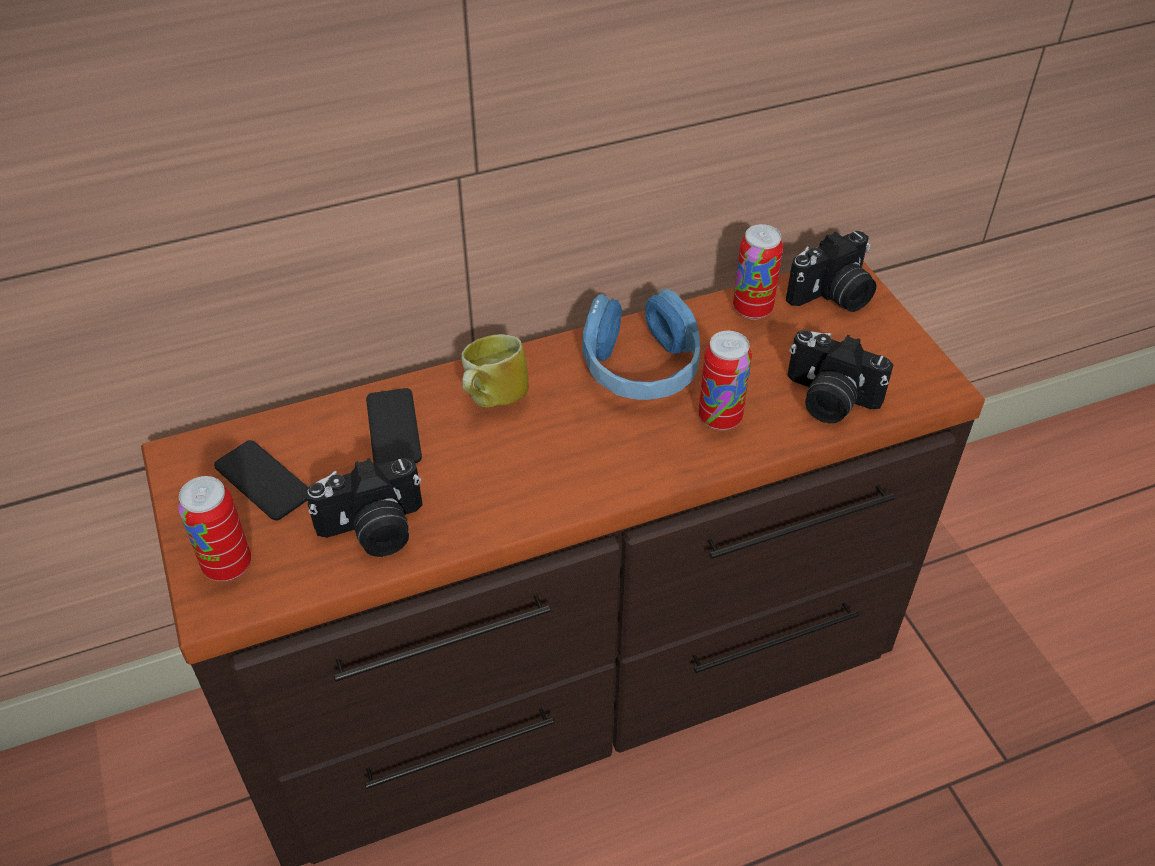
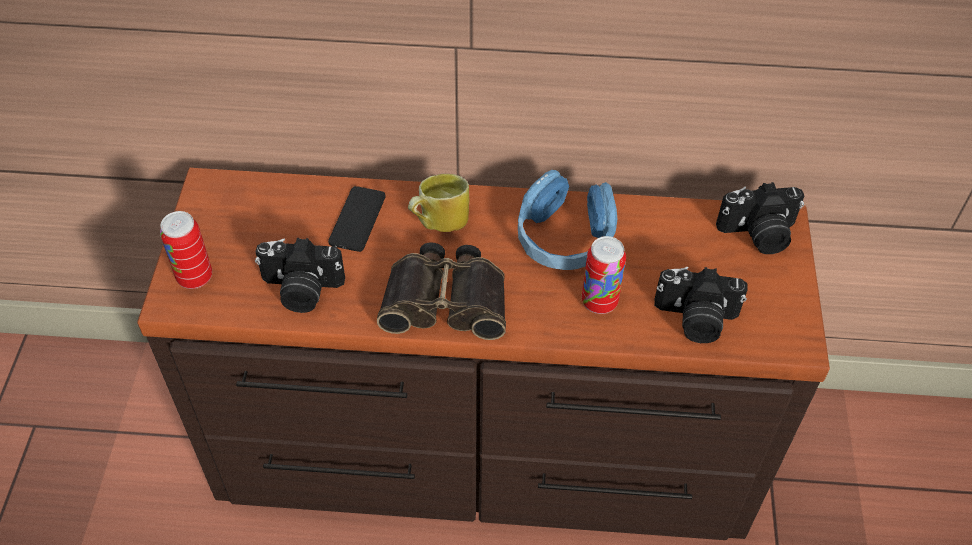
camera: 25 degrees right, 5 degrees up
phone [214,440,308,521] -> none
can [733,224,783,320] -> none
camera [787,330,894,423] -> camera turned 45 degrees counterclockwise [654,267,748,343]
none -> binoculars [377,242,506,340]

